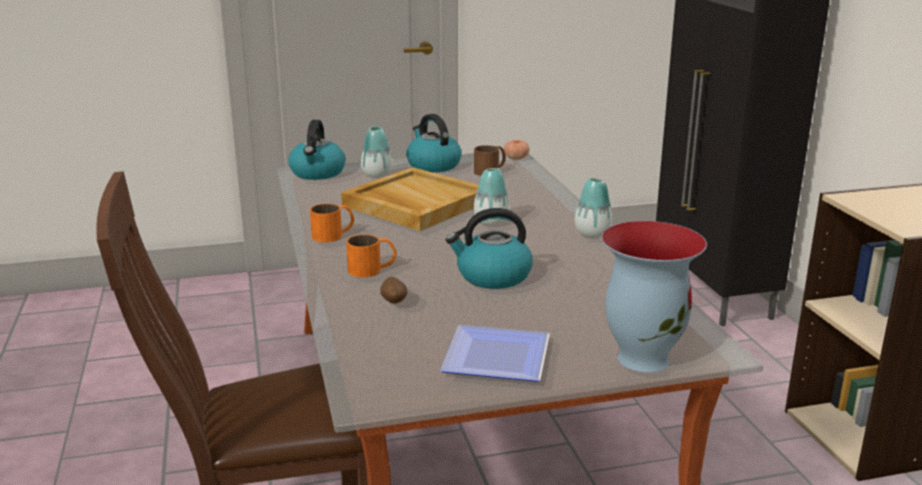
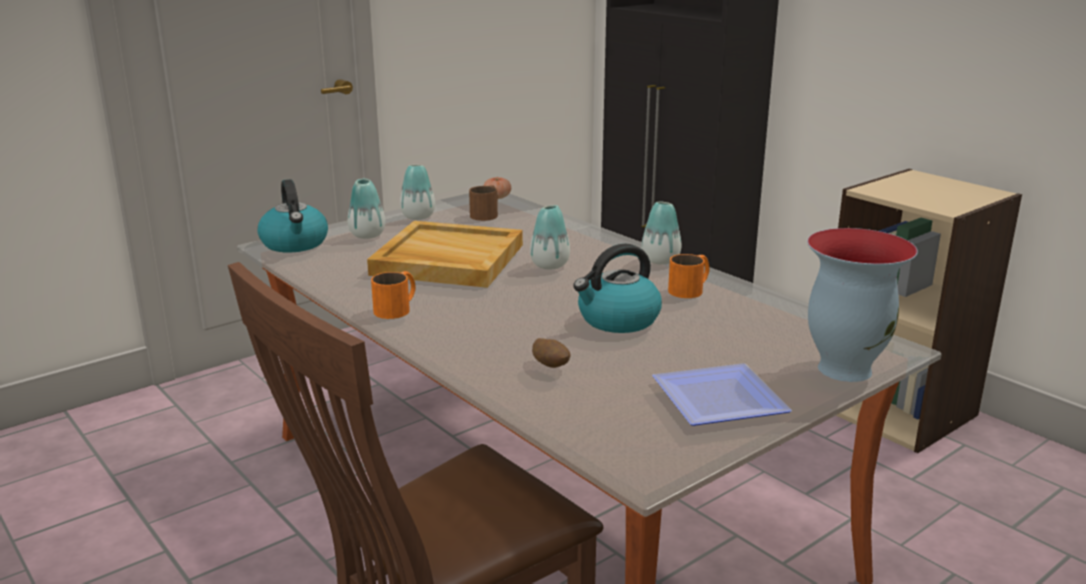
camera: 25 degrees left, 0 degrees up
orange mug [346,234,396,277] -> orange mug moved to [668,254,709,298]
kettle [406,114,462,172] -> vase [400,165,435,220]

